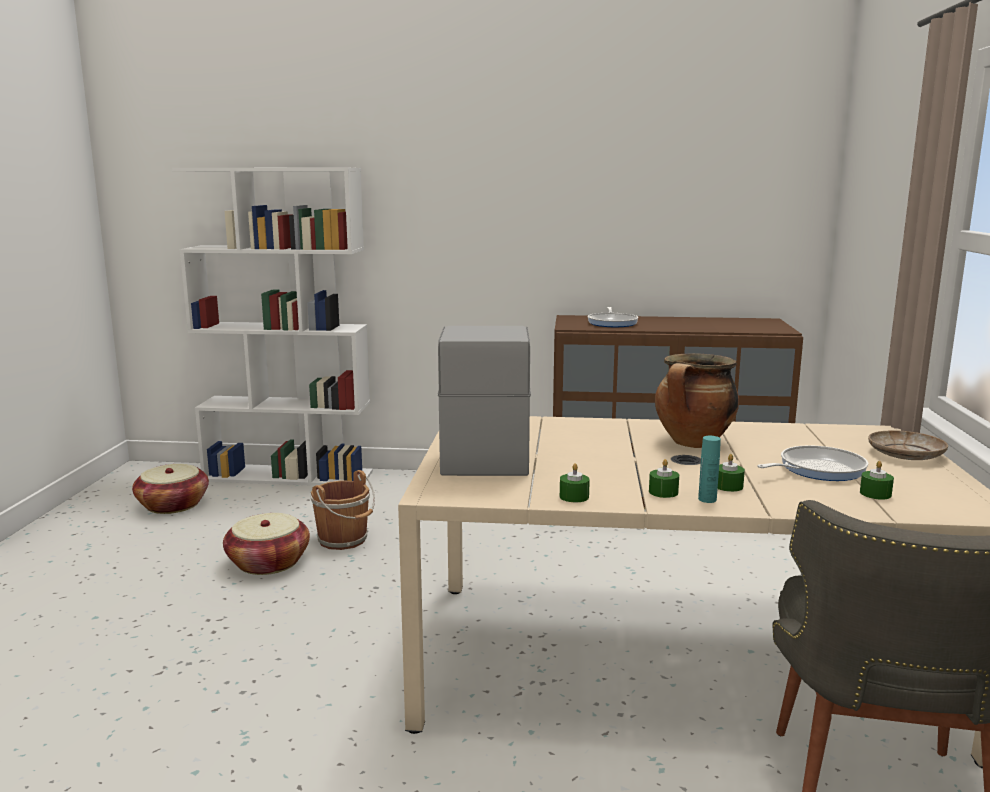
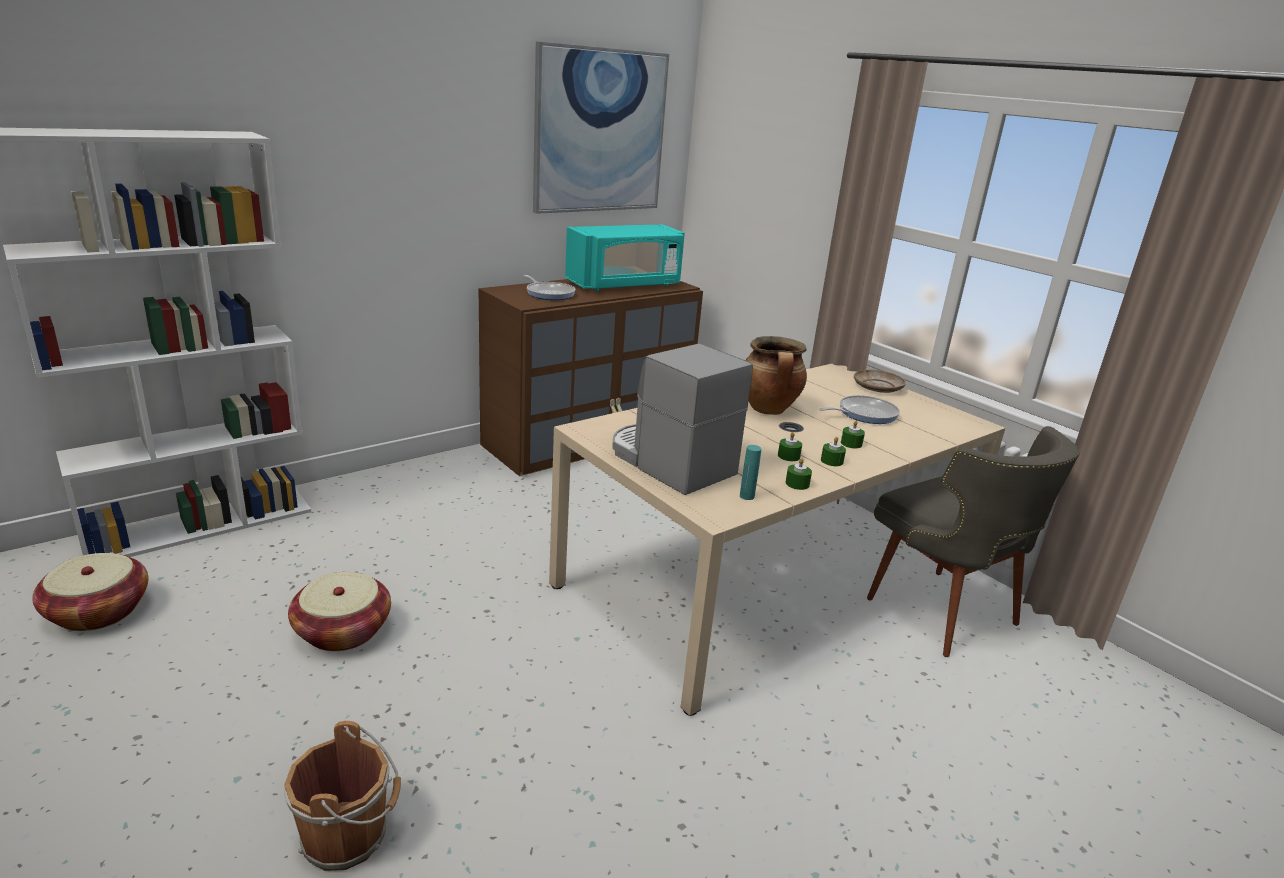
camera: 45 degrees left, 10 degrees up
brown bucket [311,470,375,550] -> brown bucket moved to [284,721,401,871]
turquoise bottle [698,436,721,503] -> turquoise bottle moved to [740,445,761,500]
frying pan [757,445,868,481] -> frying pan turned 45 degrees clockwise [819,395,900,424]
green candle [860,461,894,500] -> green candle moved to [778,432,802,461]
none -> picture [533,41,669,214]
none -> turquoise microwave [565,224,685,291]

